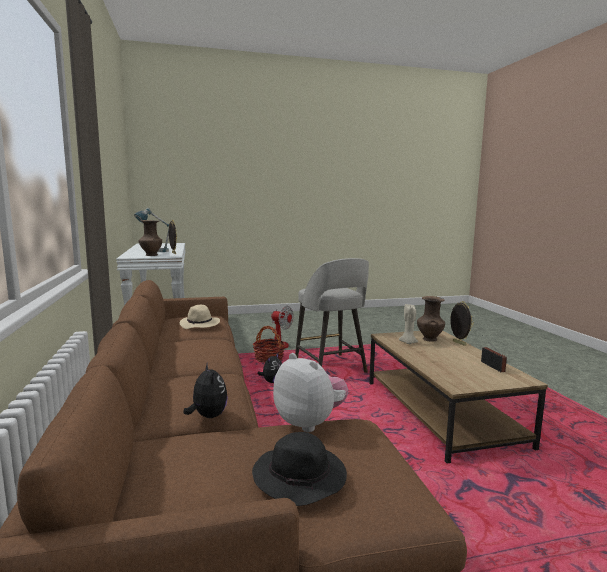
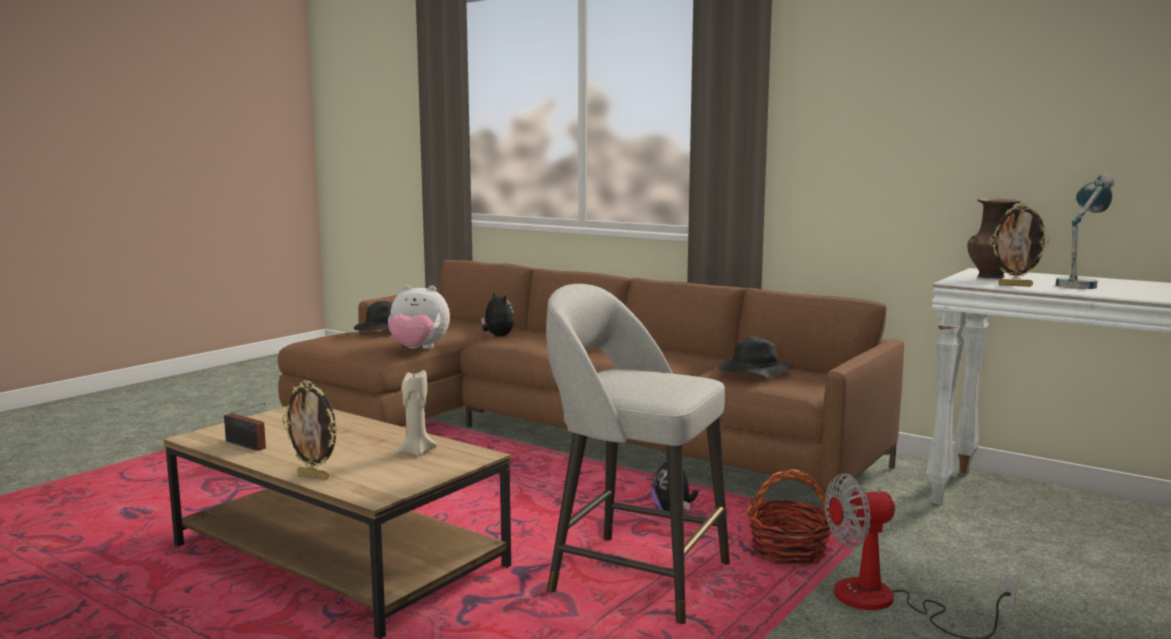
camera: 140 degrees right, 0 degrees up
beige hat [179,305,220,329] -> black hat [718,336,793,378]
plush toy [184,362,228,418] -> plush toy turned 150 degrees counterclockwise [481,292,515,336]
brown vase [417,296,445,342] -> none

